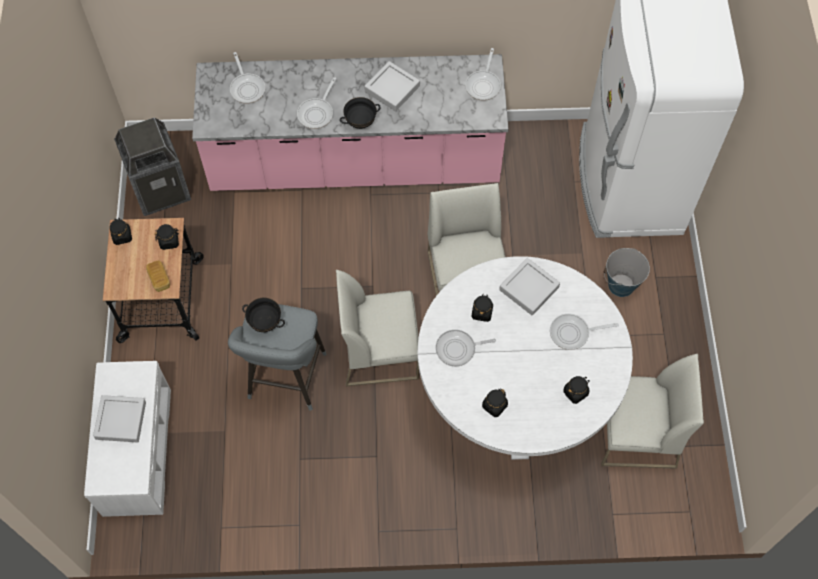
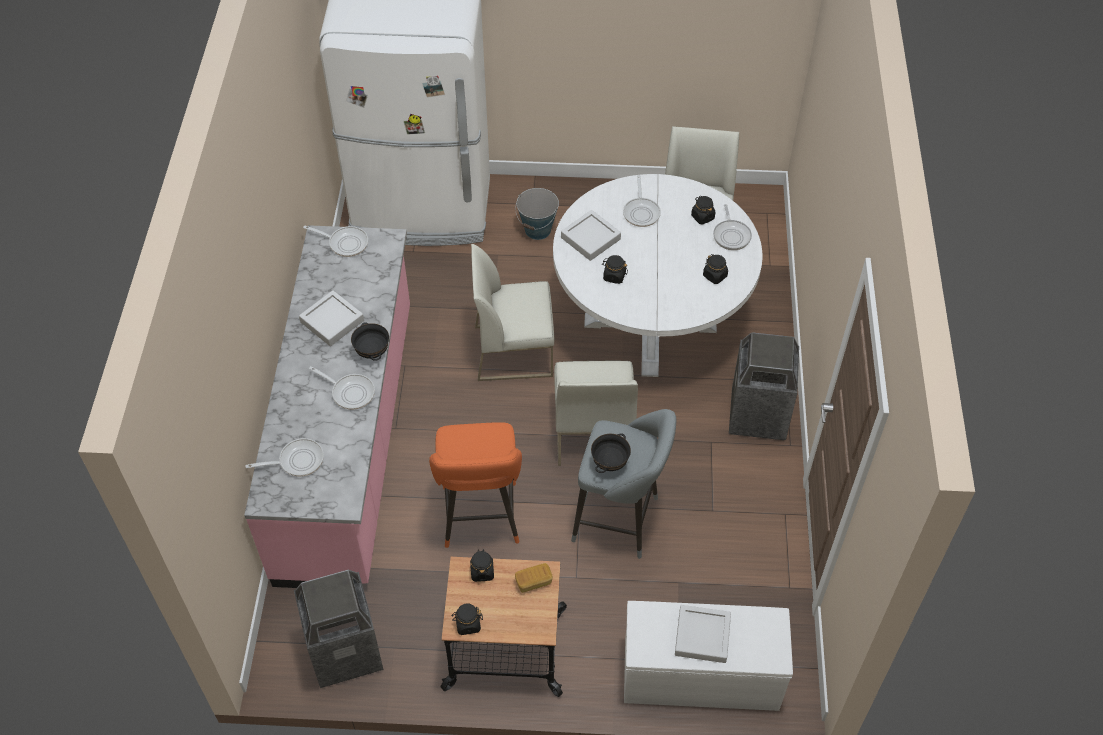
camera: 85 degrees left, 10 degrees down
frying pan [436,330,496,367] -> frying pan moved to [713,204,752,250]
none -> orange stool [429,422,522,548]
none -> trash can [729,332,799,440]

